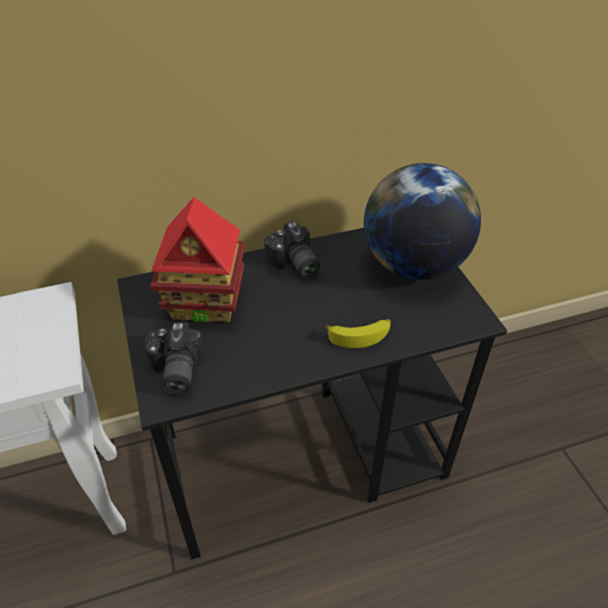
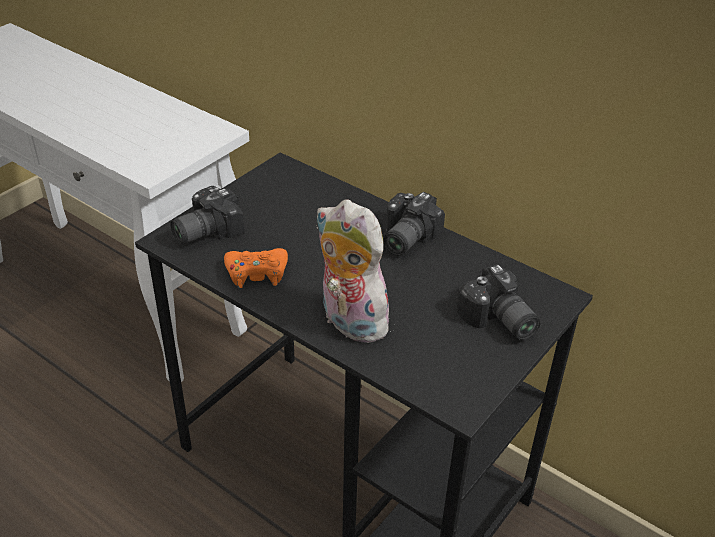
camera: 55 degrees right, 5 degrees down
toy house [150,197,245,322] -> none
banana [325,319,391,348] -> plush toy [316,199,397,343]
globe [364,163,481,280] -> camera [456,264,540,340]
none -> orange game controller [224,248,288,288]

